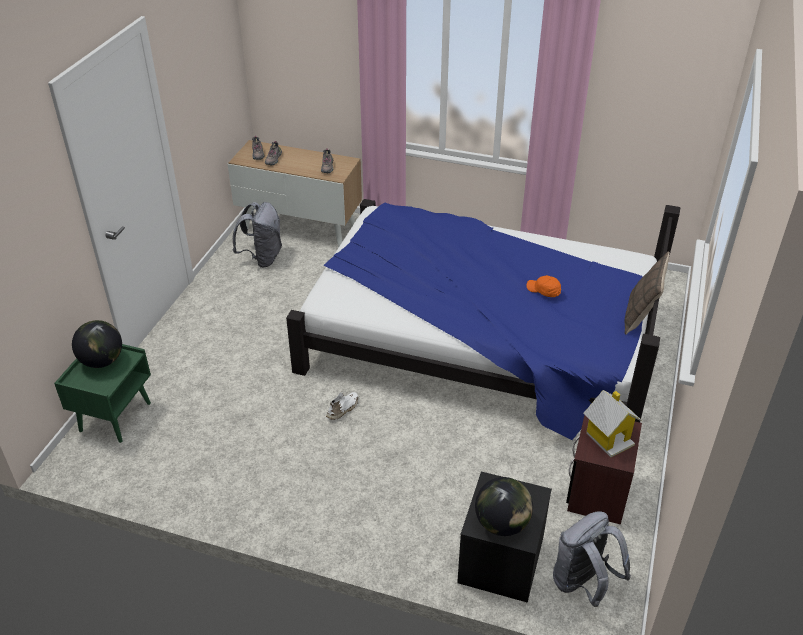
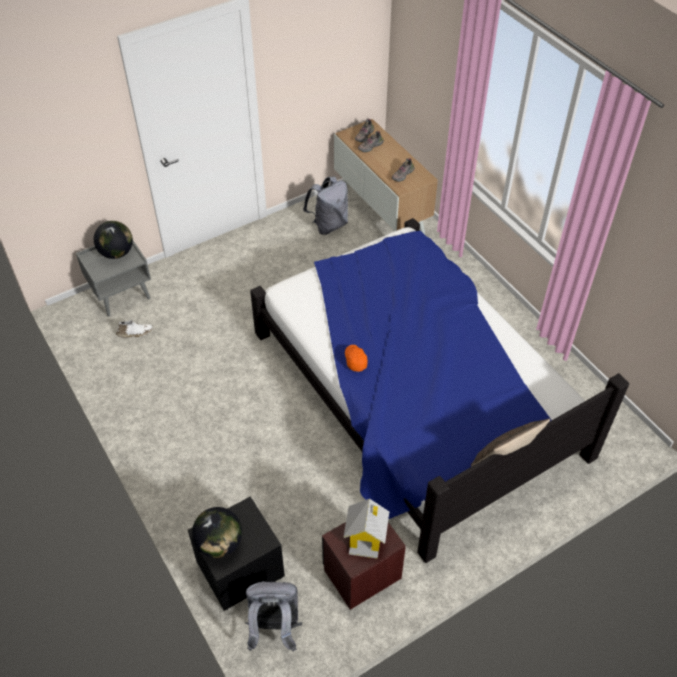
camera: 40 degrees right, 10 degrees up
green nightstand [54,344,151,443] -> grey nightstand [76,241,151,317]
white shoe [326,392,359,420] -> white shoe moved to [116,319,152,337]
orange cap [527,275,561,297] -> orange cap moved to [345,345,368,372]

